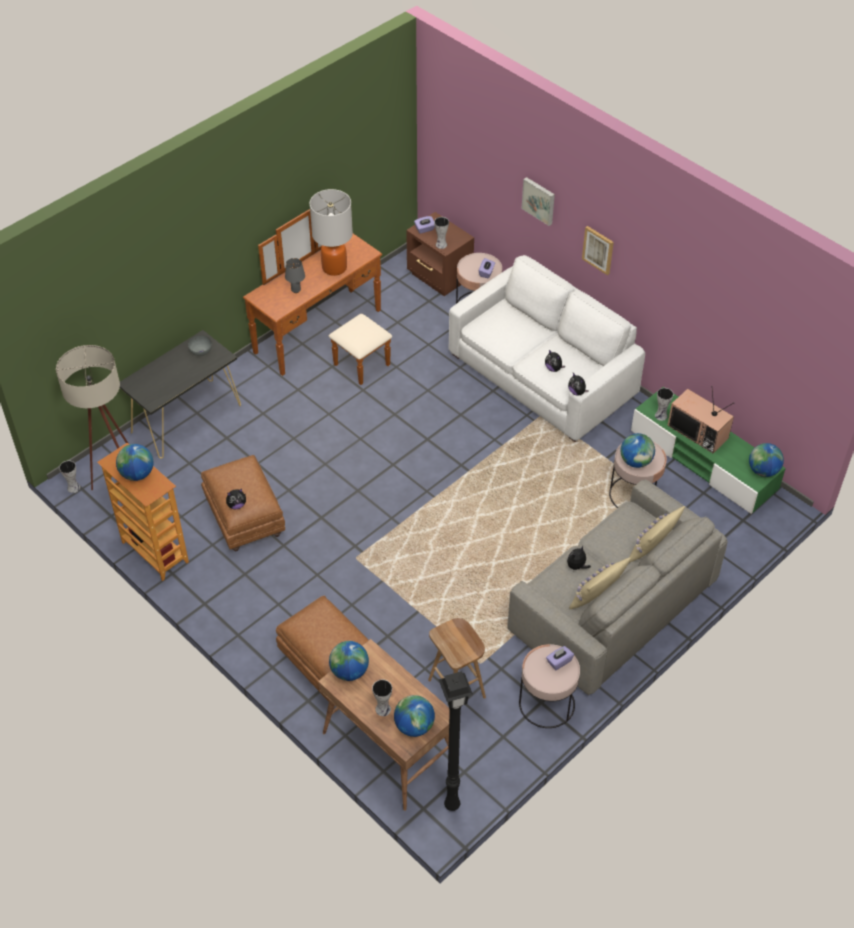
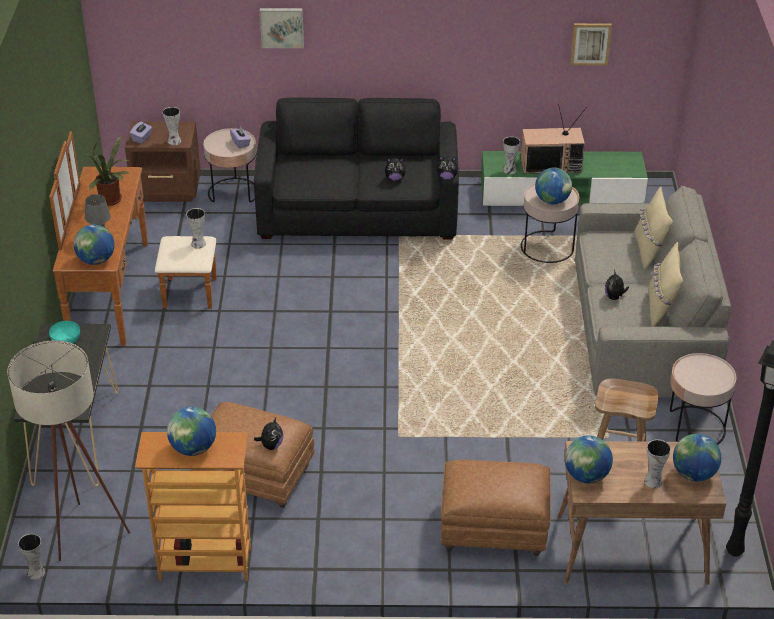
camera: 45 degrees left, 10 degrees down
grey bowl [188,336,212,356] -> turquoise bowl [49,321,80,344]
table lamp [310,189,353,276] -> potted plant [86,136,130,206]
white sofa [449,255,645,442] -> black sofa [254,97,459,239]
purple tissue box [546,646,574,670] -> none
picture [582,226,614,275] -> picture moved to [570,23,612,66]
globe [749,443,784,477] -> globe moved to [74,224,114,265]
none -> vase [186,208,206,249]

